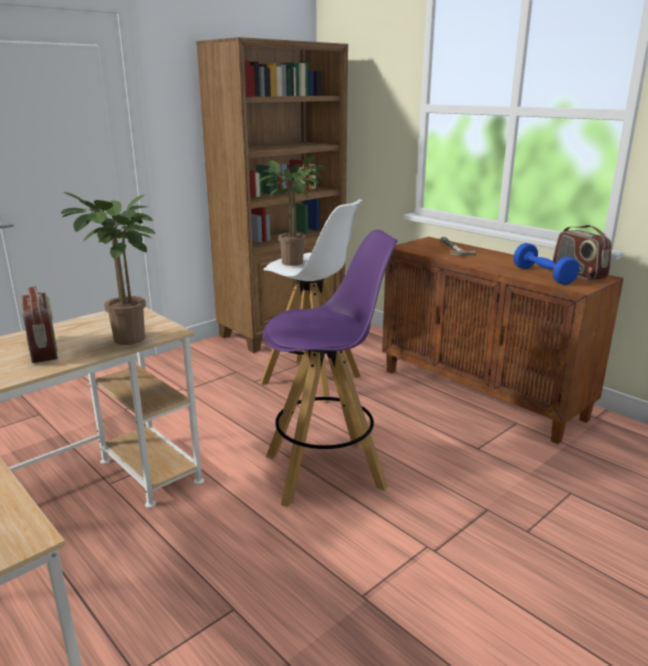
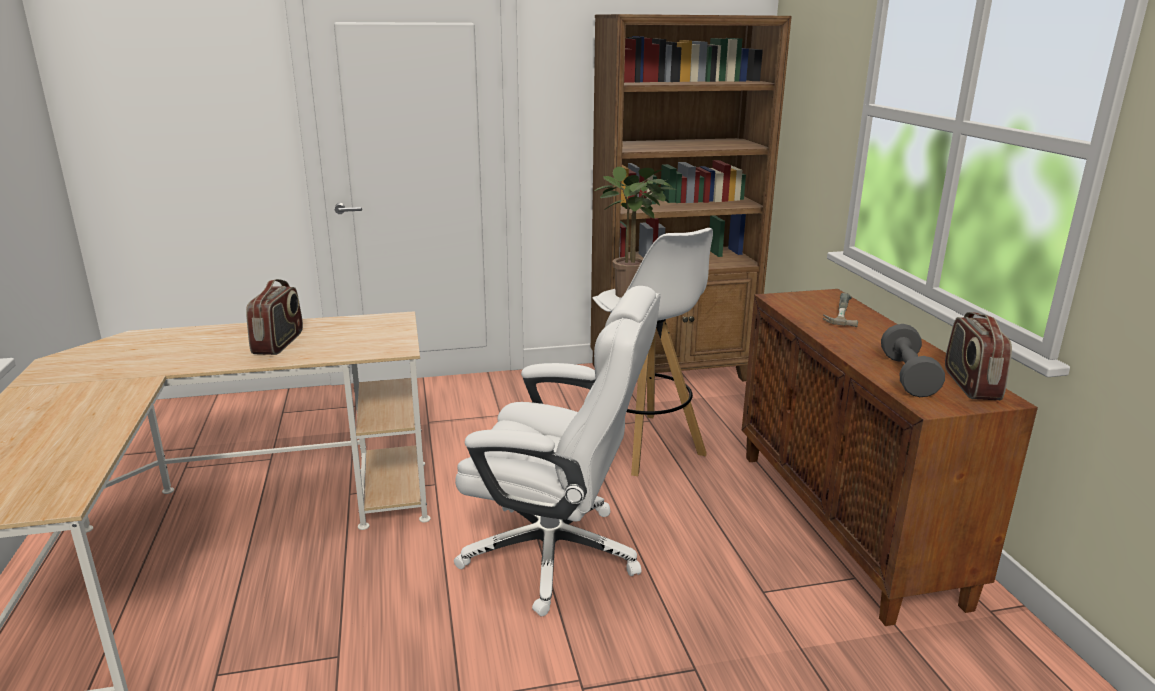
camera: 30 degrees right, 0 degrees up
potted plant [61,192,156,345] -> none
purple stool [263,230,398,507] -> white office chair [454,286,660,616]
blue dumbbell [513,243,579,285] -> grey dumbbell [881,324,945,397]

